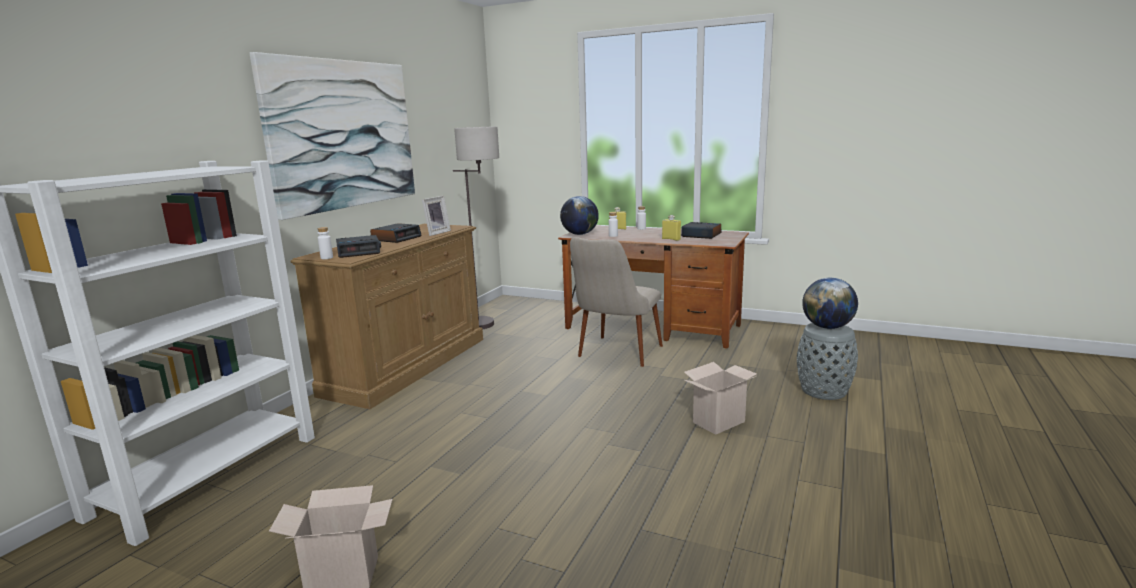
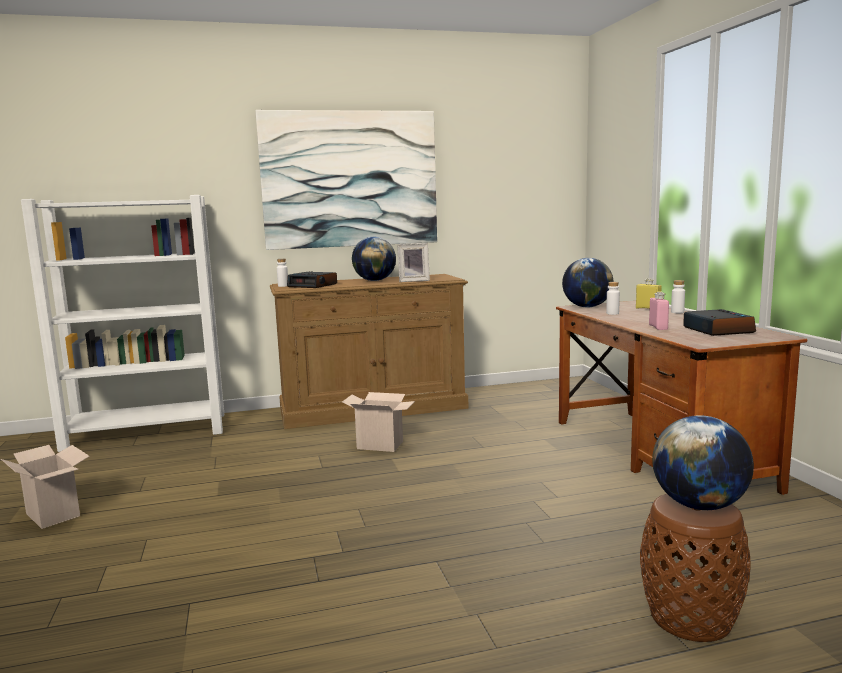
camera: 50 degrees right, 5 degrees down
alarm clock [370,223,421,243] -> globe [352,237,396,281]
grey floor lamp [453,126,499,330] -> none
beige chair [570,237,663,367] -> none
yellow bottle [662,215,681,241] -> pink bottle [649,292,669,330]
cardboard box [684,362,757,435] -> cardboard box moved to [342,392,415,452]
grey stool [797,323,858,400] -> brown stool [640,494,751,642]

